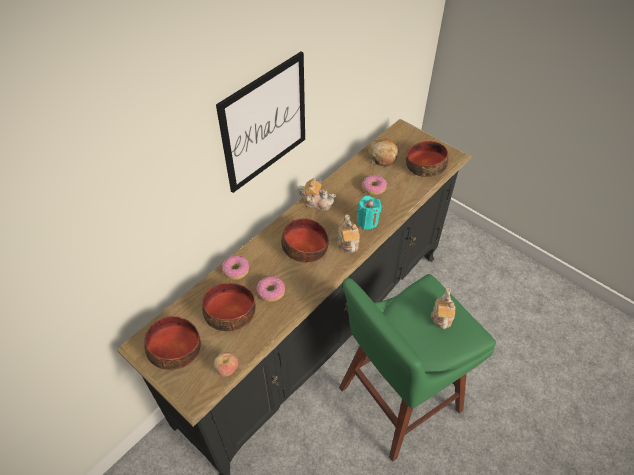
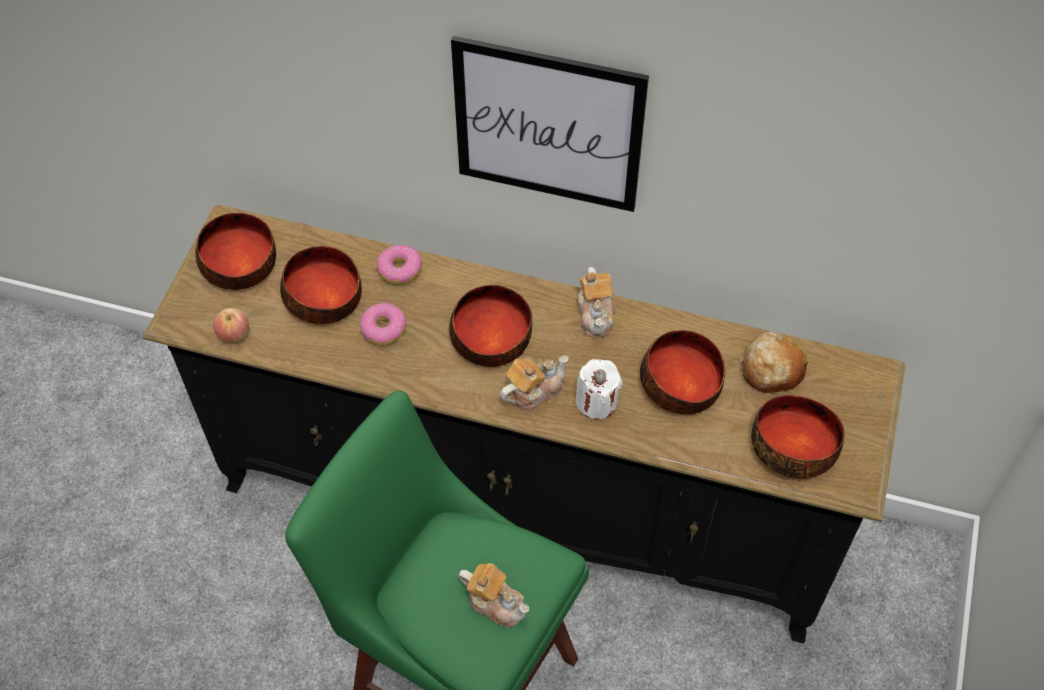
camera: 65 degrees right, 5 degrees up
turquoise candle [357,196,382,229] -> white candle [575,359,623,419]
donut [362,175,387,195] -> bowl [640,330,725,415]
teapot [431,288,455,329] -> teapot turned 45 degrees clockwise [458,563,529,627]

